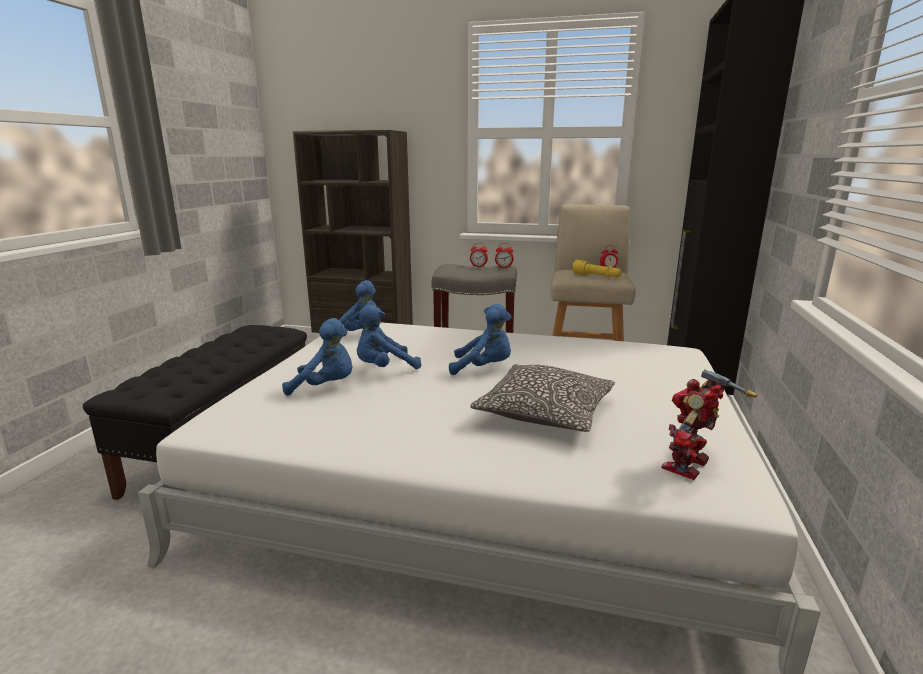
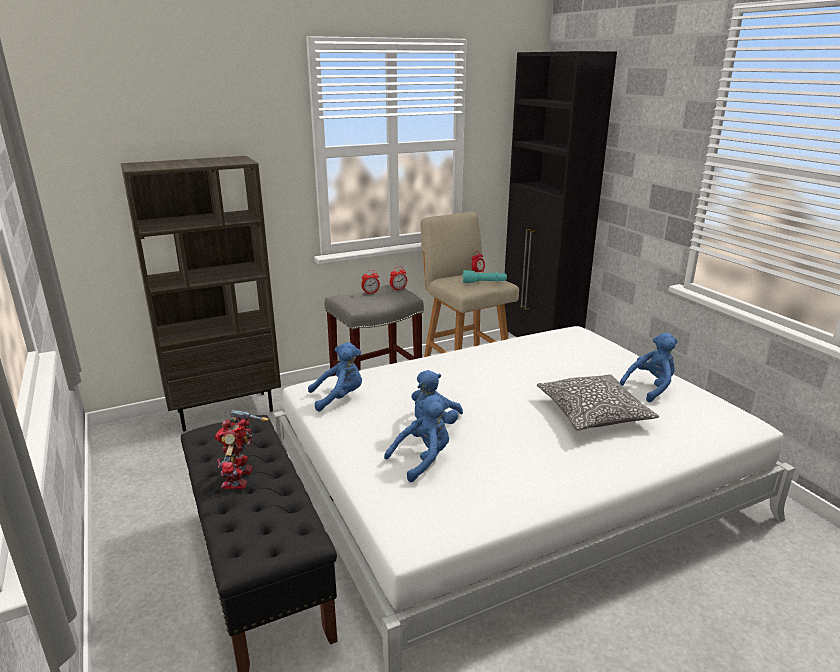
camera: 40 degrees left, 5 degrees up
blue plush toy [449,304,512,375] -> blue plush toy moved to [620,332,678,402]
yellow flashlight [572,260,622,277] -> turquoise flashlight [463,270,507,283]
toy robot [661,369,757,480] -> toy robot moved to [215,410,269,489]

